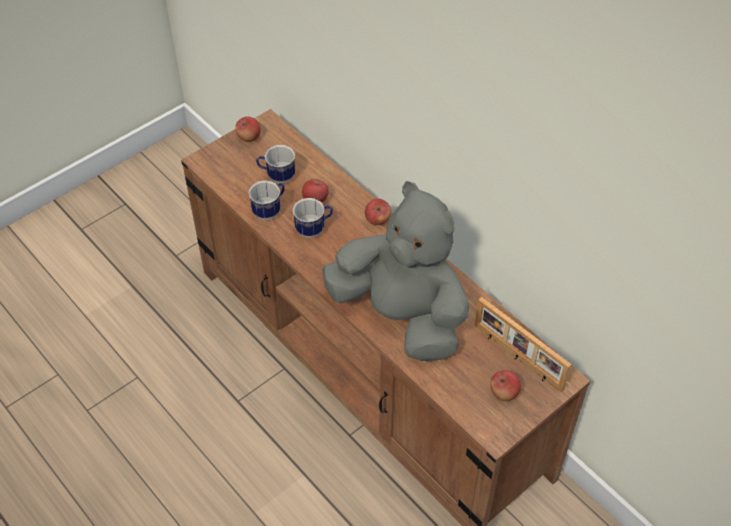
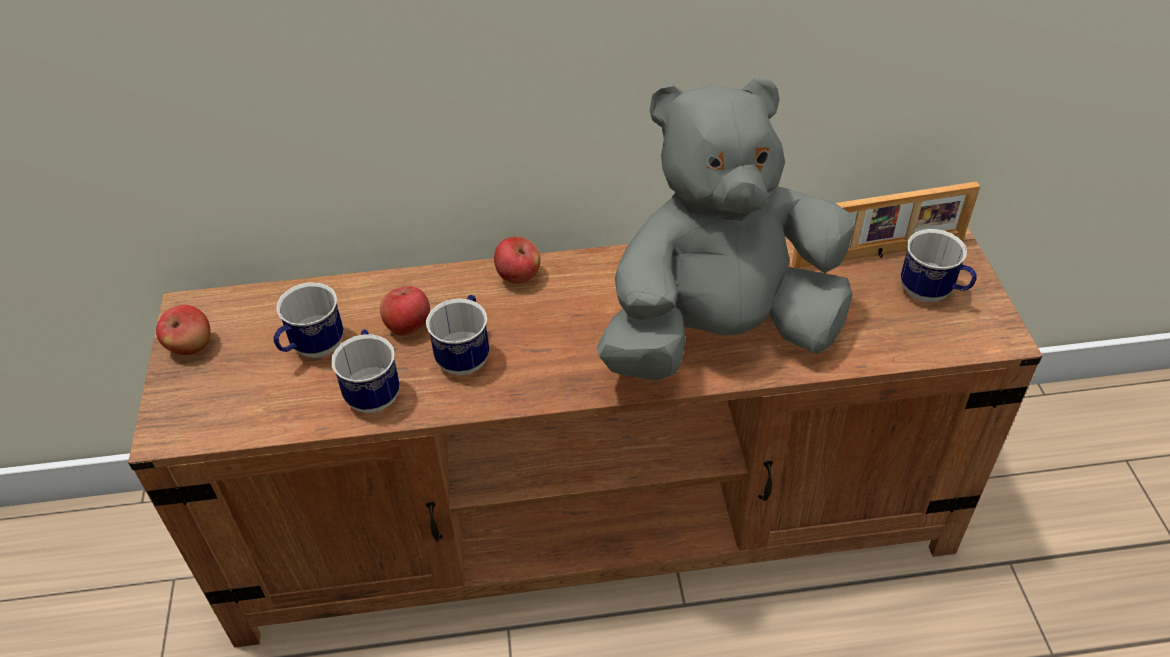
camera: 55 degrees left, 5 degrees down
apple [491,370,521,401] -> mug [901,229,977,302]

